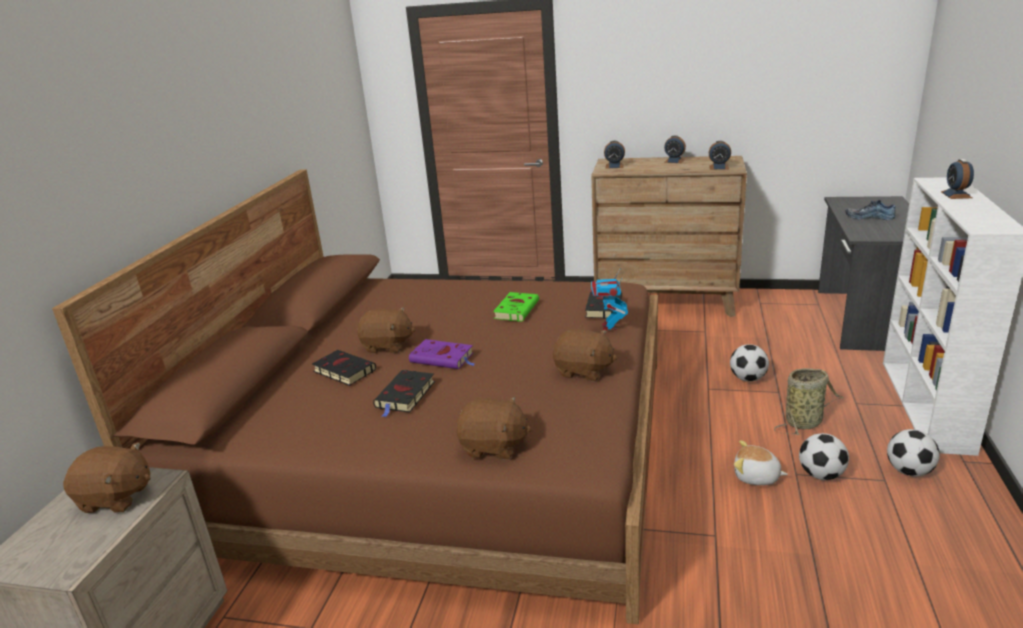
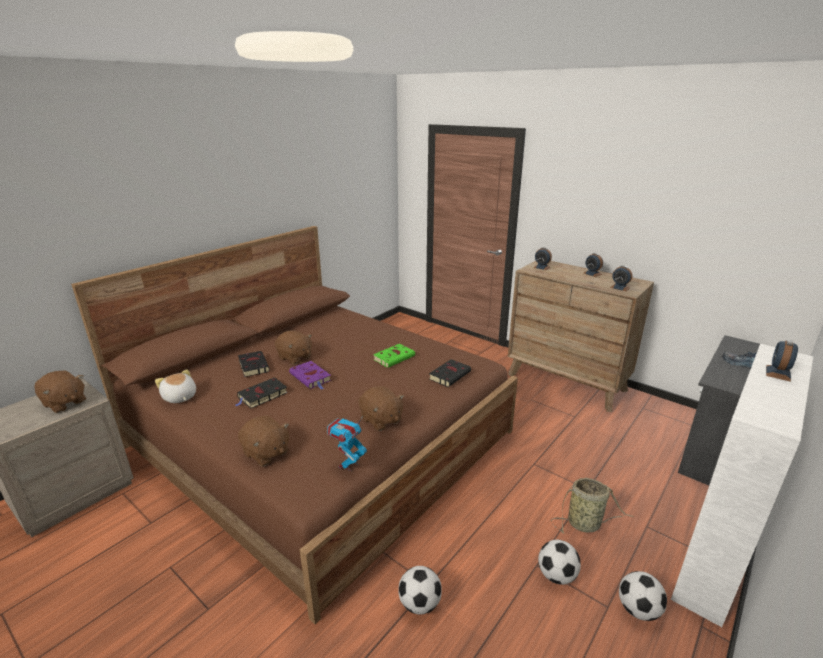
camera: 25 degrees right, 0 degrees up
toy robot [590,268,628,331] -> toy robot moved to [327,416,367,471]
football [730,345,769,381] -> football moved to [399,566,442,615]
plush toy [734,440,788,485] -> plush toy moved to [155,369,196,403]

